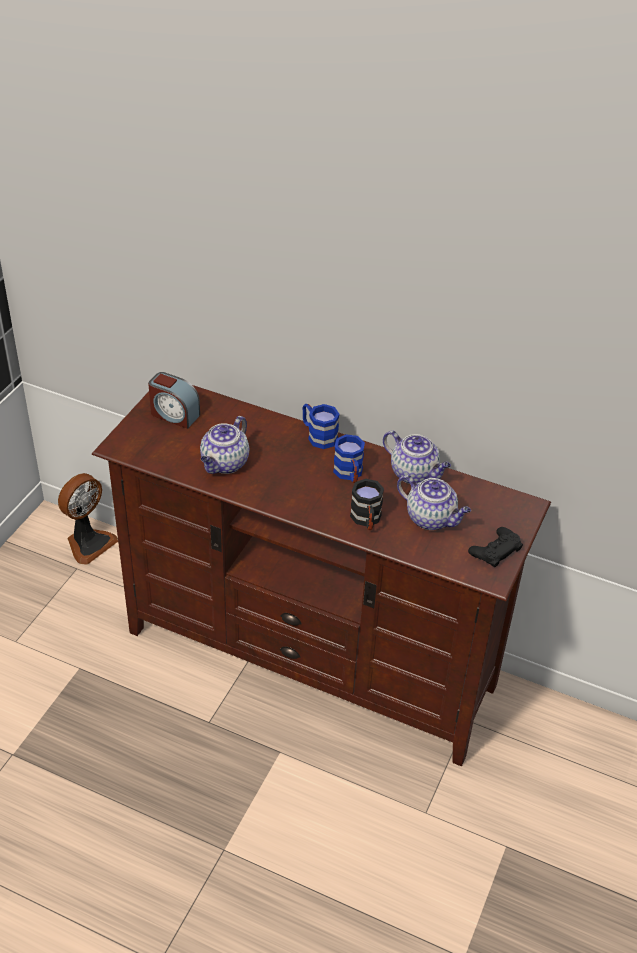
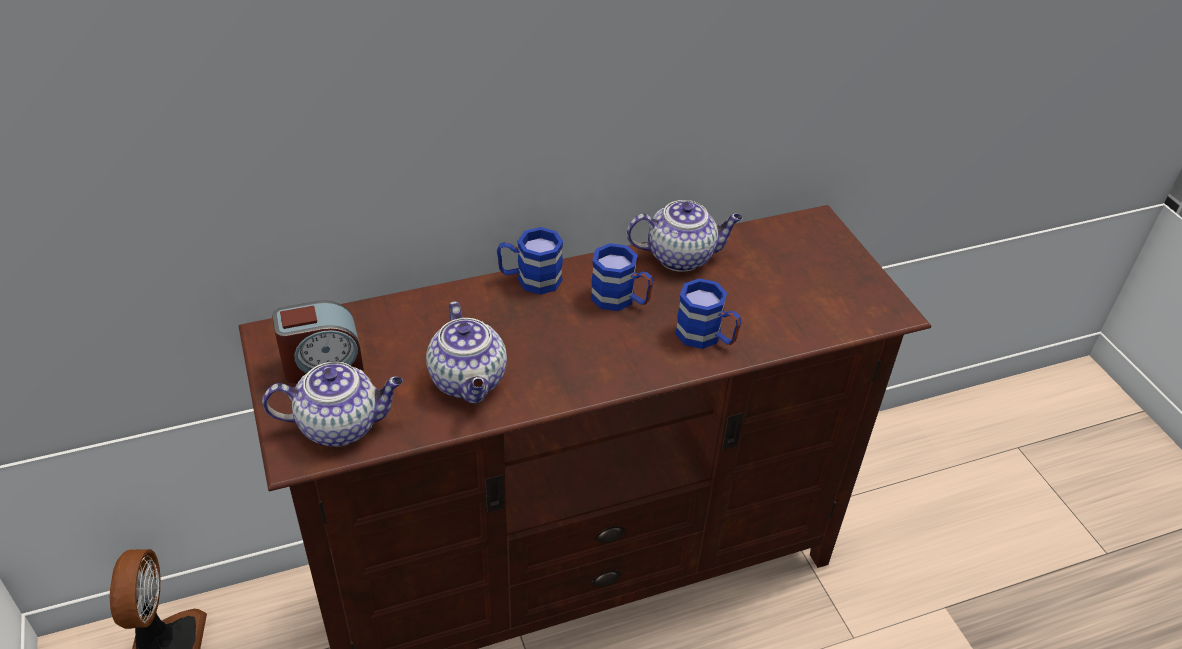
camera: 45 degrees left, 0 degrees up
black mug [350,479,384,530] -> blue mug [675,278,741,349]
teapot [397,475,471,530] -> teapot moved to [262,362,403,447]
black game controller [468,527,523,568] -> none

